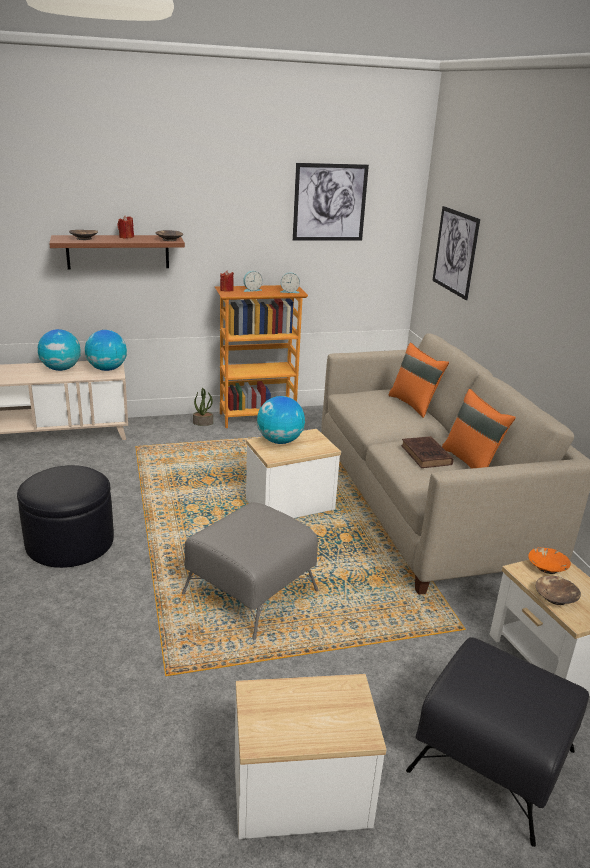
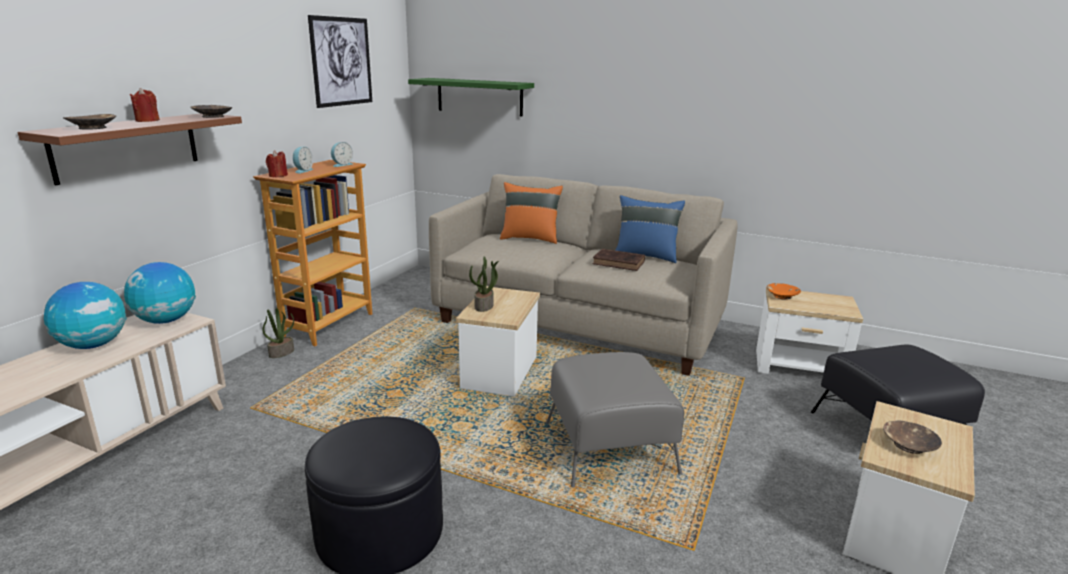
camera: 50 degrees left, 5 degrees down
globe [257,396,305,444] -> potted plant [469,257,499,312]
picture [432,206,480,300] -> green shelf [408,78,534,116]
orange pillow [442,389,516,469] -> blue pillow [615,195,685,263]
brown bowl [536,576,581,605] -> brown bowl moved to [883,420,942,454]

